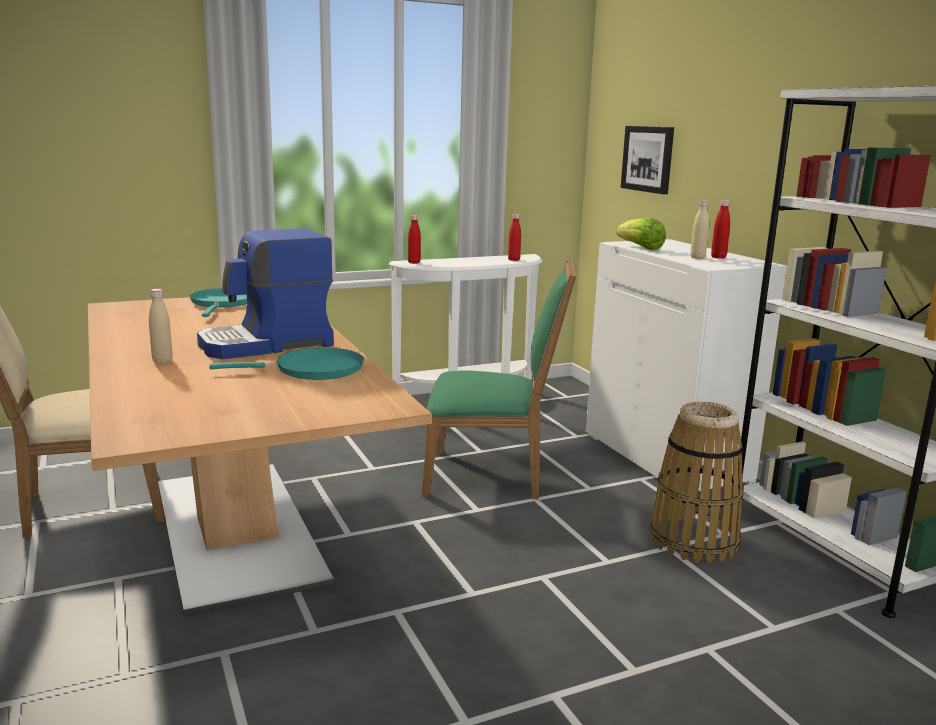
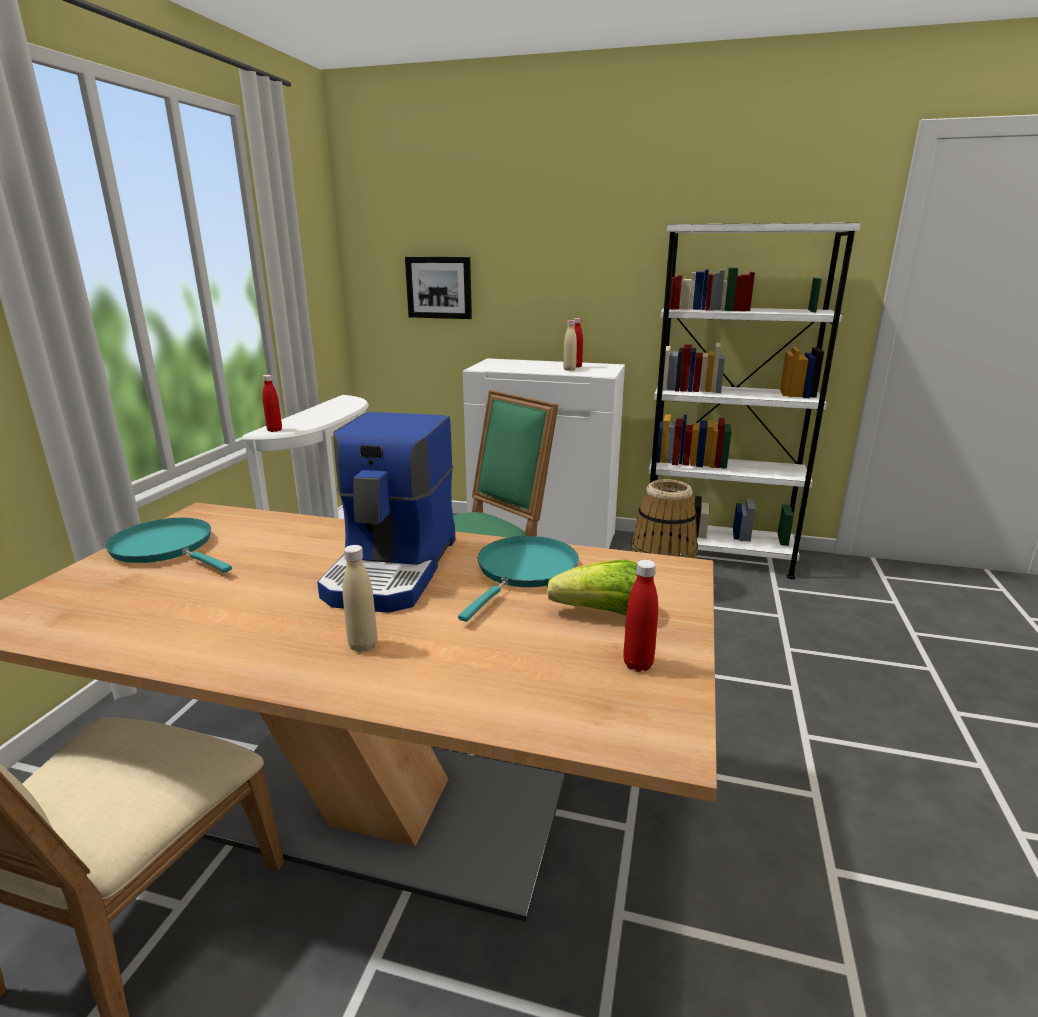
camera: 50 degrees left, 5 degrees up
red bottle [508,214,521,261] -> red bottle moved to [623,560,658,672]
lettuce [616,218,665,250] -> lettuce moved to [547,559,637,615]

